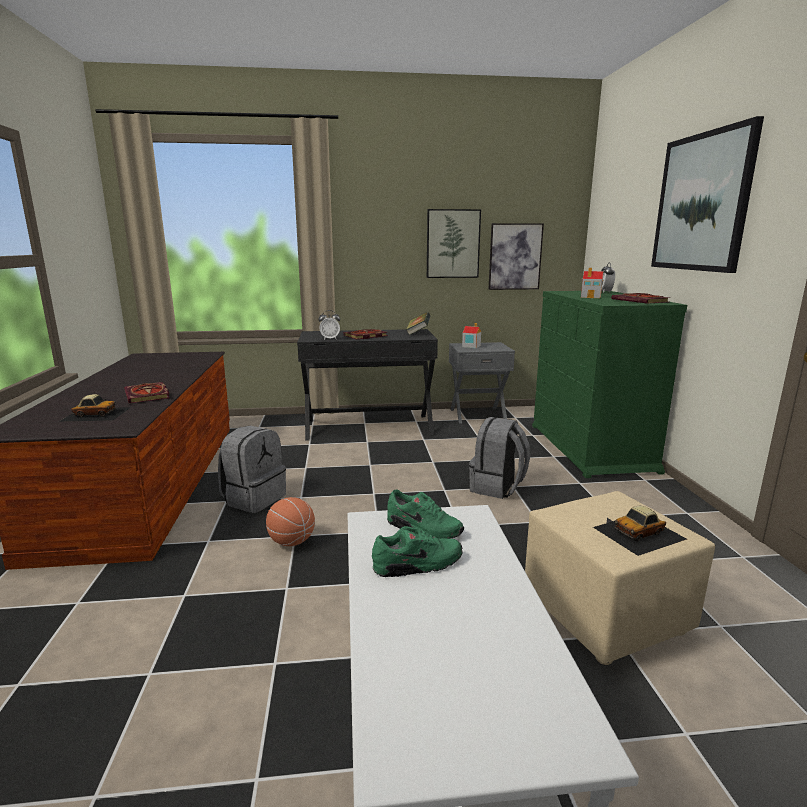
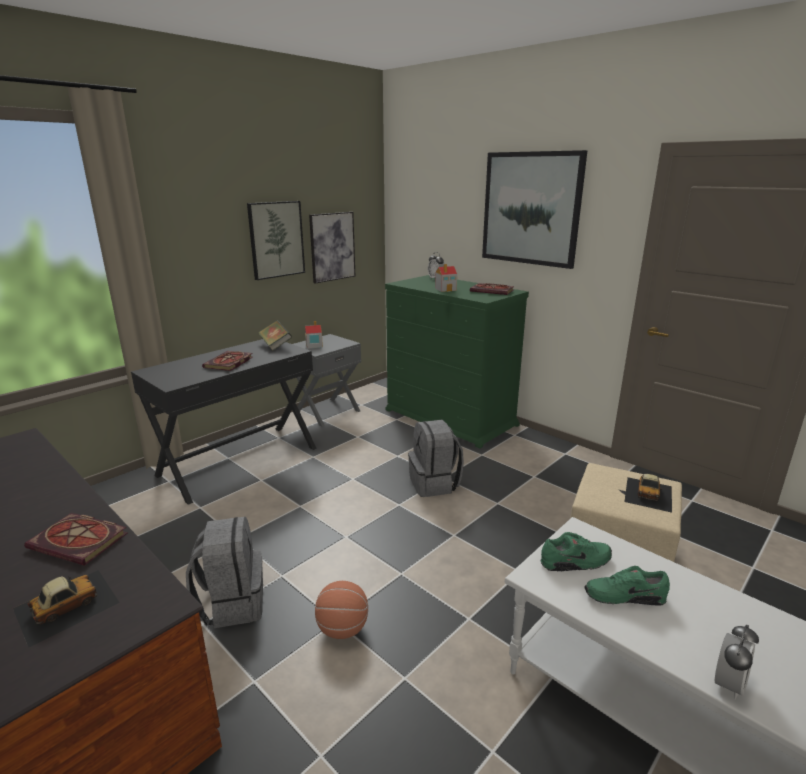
camera: 40 degrees left, 5 degrees up
alarm clock [318,310,340,340] -> alarm clock moved to [715,625,759,700]
green shoe [372,526,463,577] -> green shoe turned 120 degrees counterclockwise [584,566,670,606]

